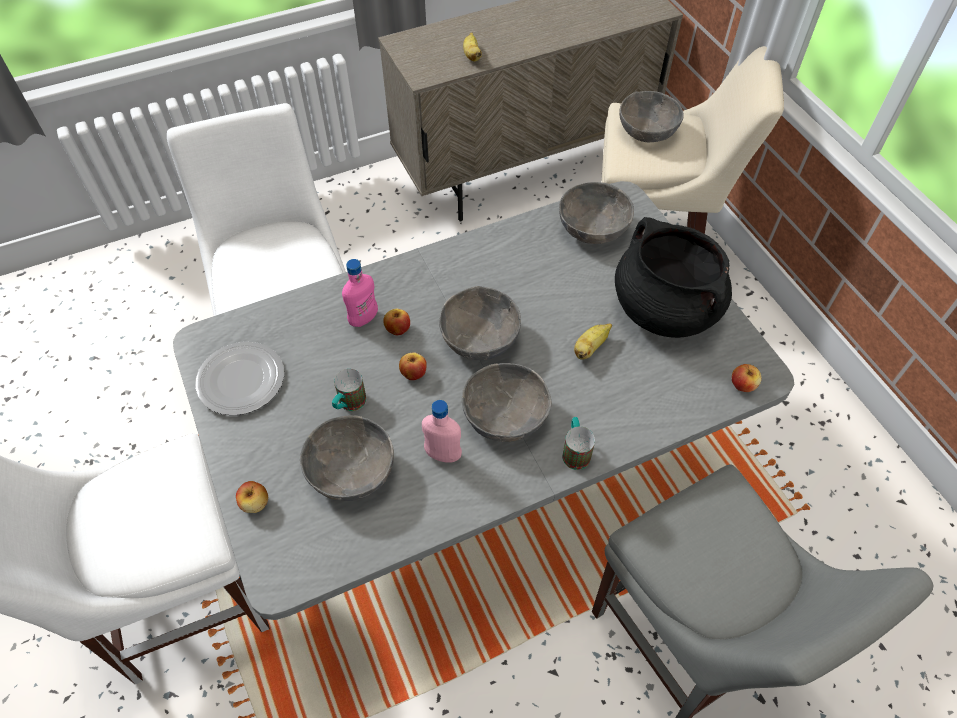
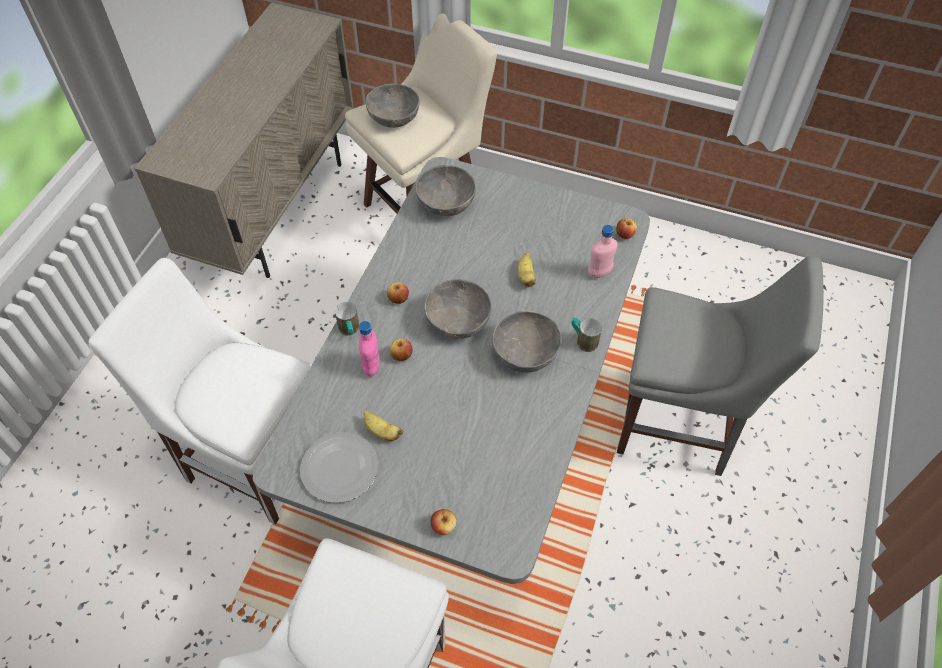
camera: 45 degrees left, 0 degrees up
grey bowl [300,415,394,501] -> none
mug [332,369,367,411] -> mug moved to [335,302,359,336]
apple [399,352,427,380] -> apple moved to [387,282,409,304]
pink bottle [422,400,462,463] -> pink bottle moved to [588,225,617,278]
banana [463,33,482,62] -> banana moved to [364,410,403,441]
black cooking pot [615,217,732,338] -> none

